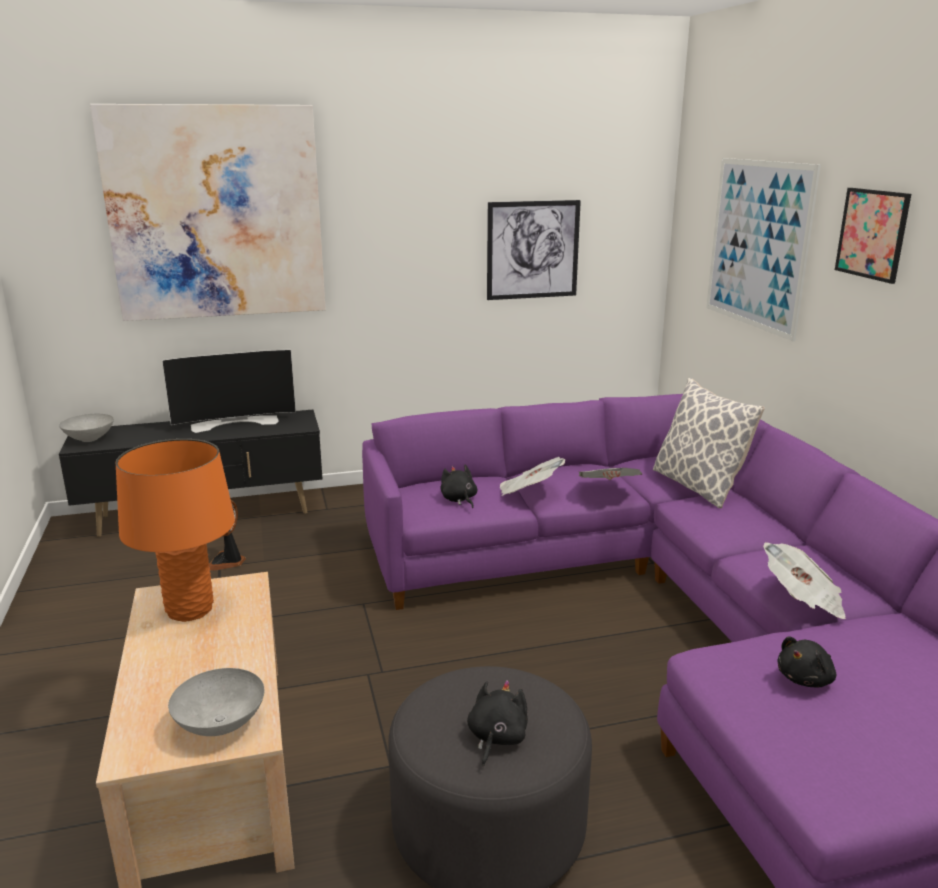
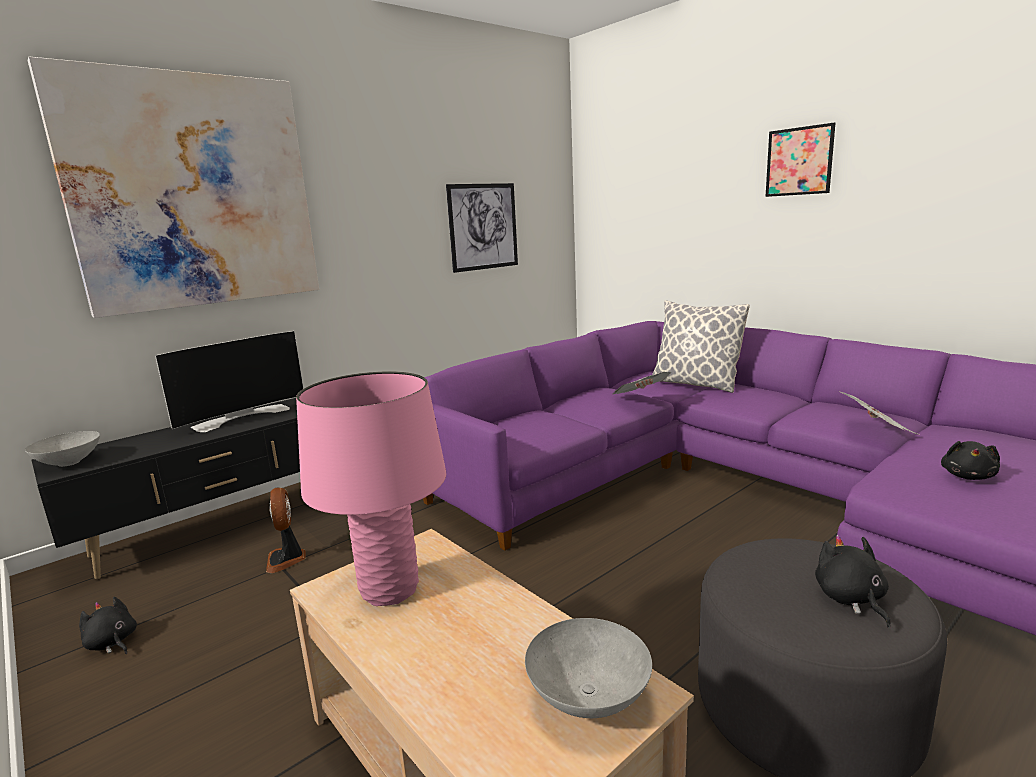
camera: 25 degrees left, 5 degrees down
orange table lamp [116,439,235,622] -> pink table lamp [296,371,446,606]
black plush toy [441,465,477,508] -> black plush toy moved to [79,597,137,654]
newspaper [500,457,565,496] -> none
picture [706,158,821,341] -> none

